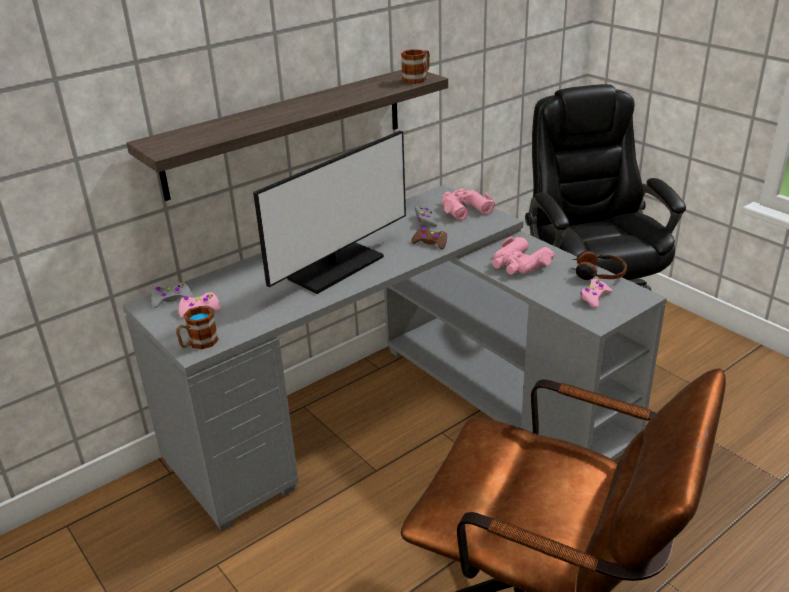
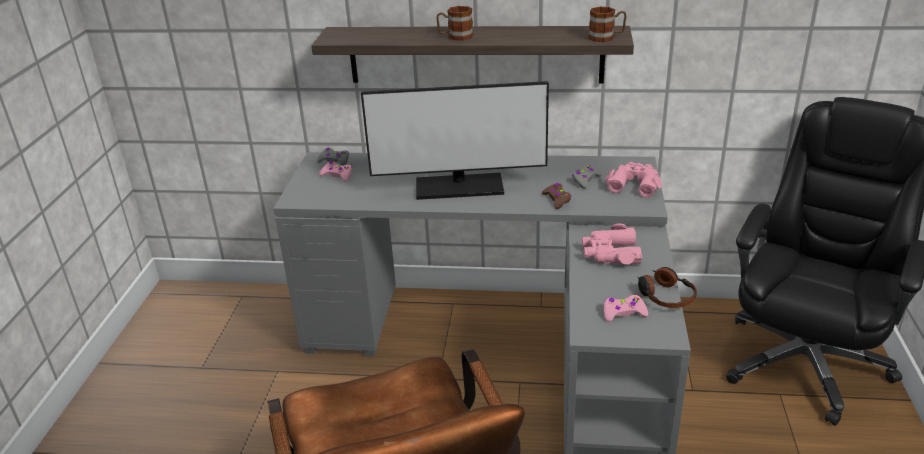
camera: 45 degrees right, 0 degrees up
mug [176,306,219,349] -> mug moved to [436,6,473,41]

